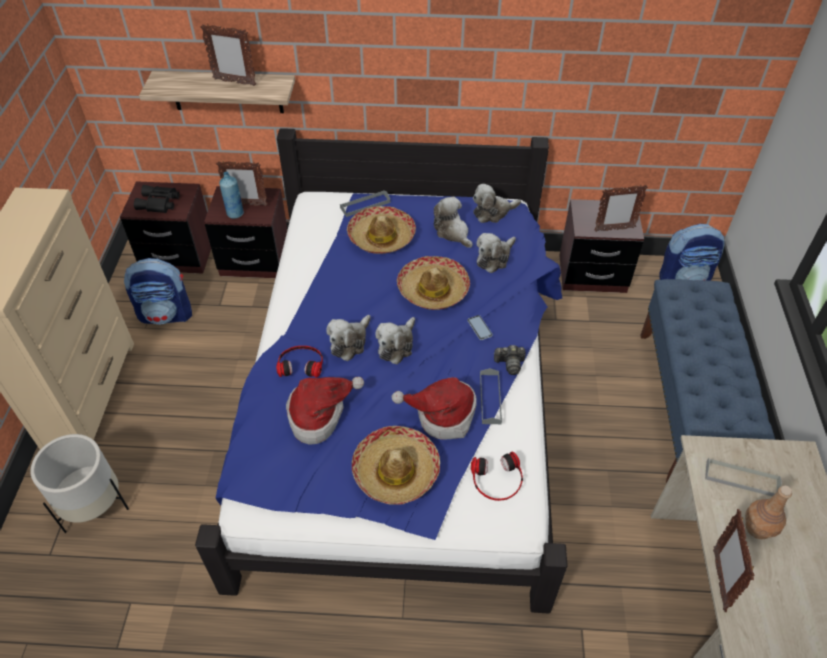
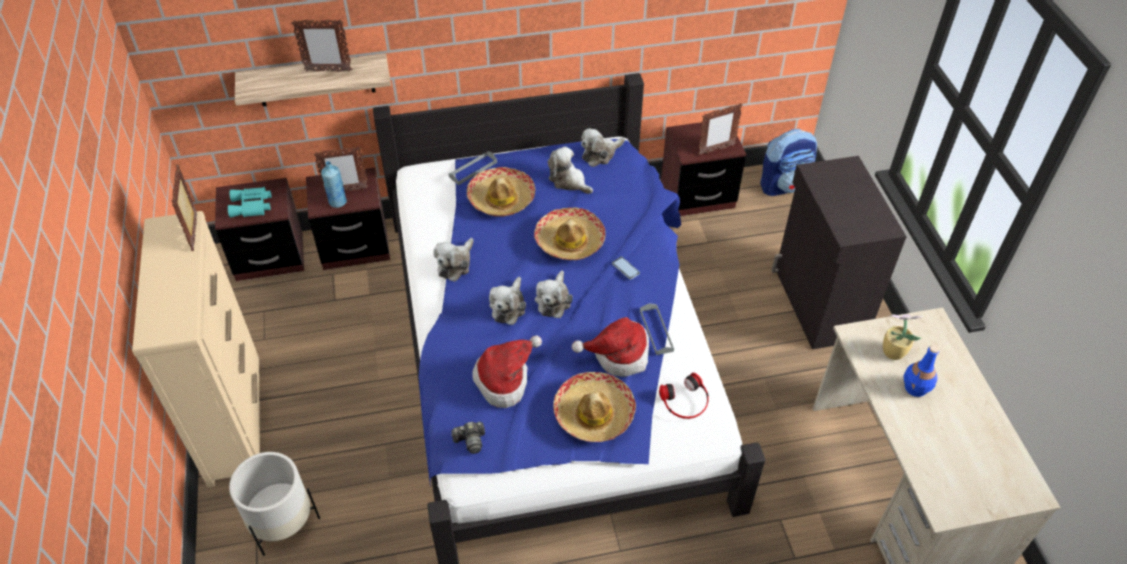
camera: 15 degrees left, 0 degrees up
backpack [124,258,192,325] -> none
black binoculars [134,185,180,213] -> turquoise binoculars [228,187,271,218]
headphones [276,346,323,378] -> none
plush toy [476,233,516,273] -> plush toy moved to [433,238,474,282]
camera [494,345,526,375] -> camera moved to [451,422,485,454]
blue bench [640,279,775,483] -> black cabinet [771,156,907,350]
grey tray [705,458,782,496] -> potted plant [883,314,923,360]
picture frame [713,509,754,612] -> picture frame moved to [172,165,197,251]
brown bottle [745,485,792,539] -> blue bottle [904,345,939,397]

